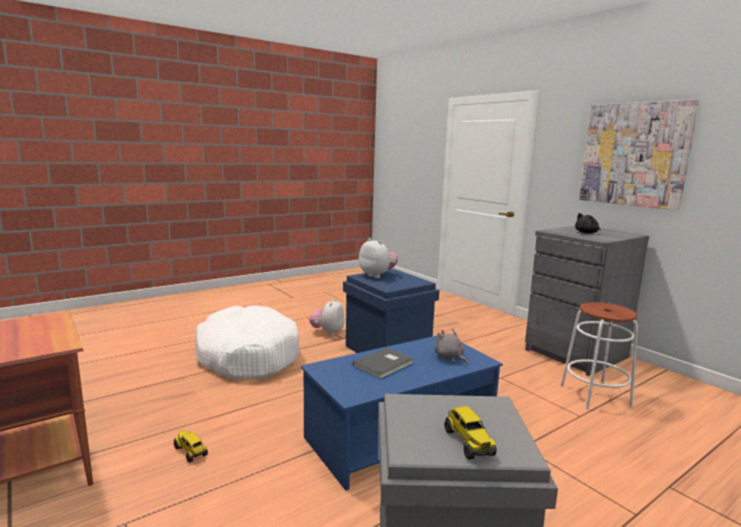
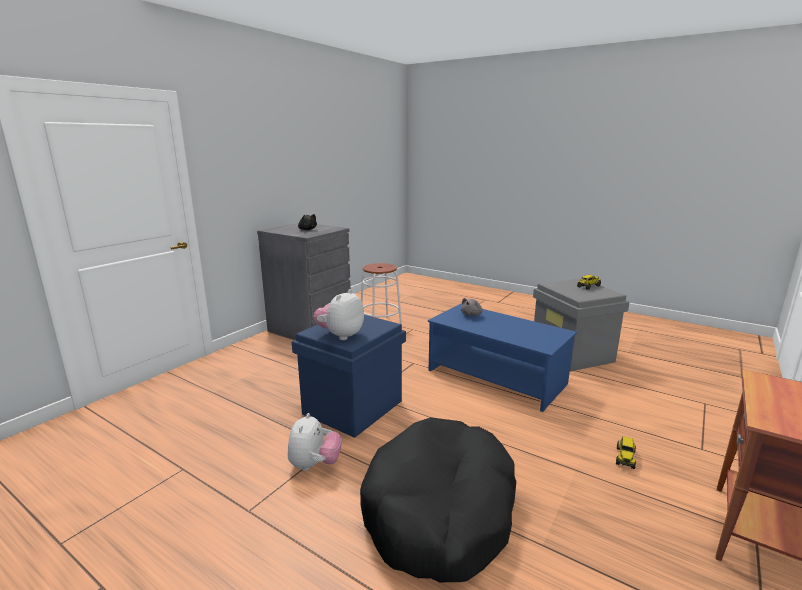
camera: 110 degrees left, 5 degrees up
white dog bed [195,306,299,380] -> black dog bed [360,417,516,582]
plush toy [309,299,345,336] -> plush toy turned 75 degrees counterclockwise [288,413,342,471]
grey book [353,348,414,379] -> none
picture [579,99,699,210] -> none

